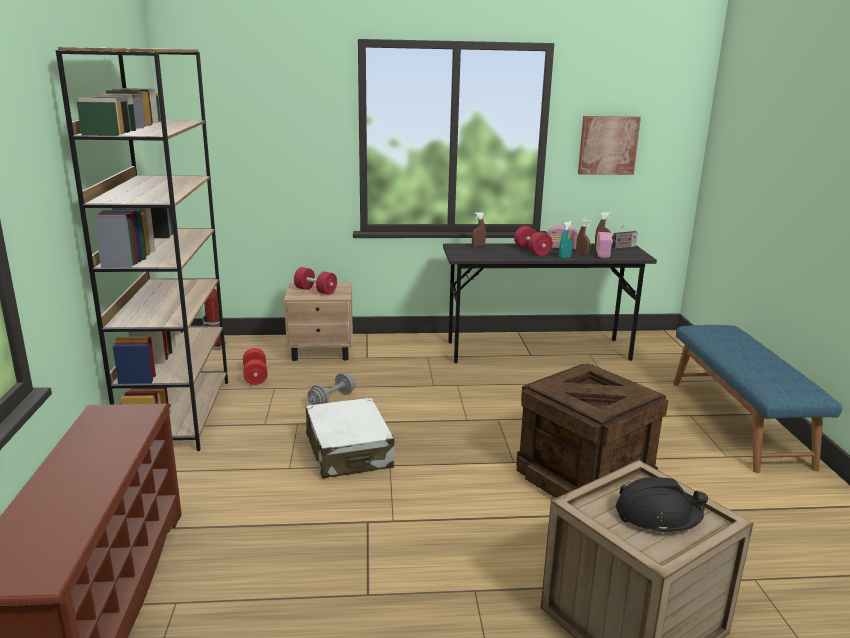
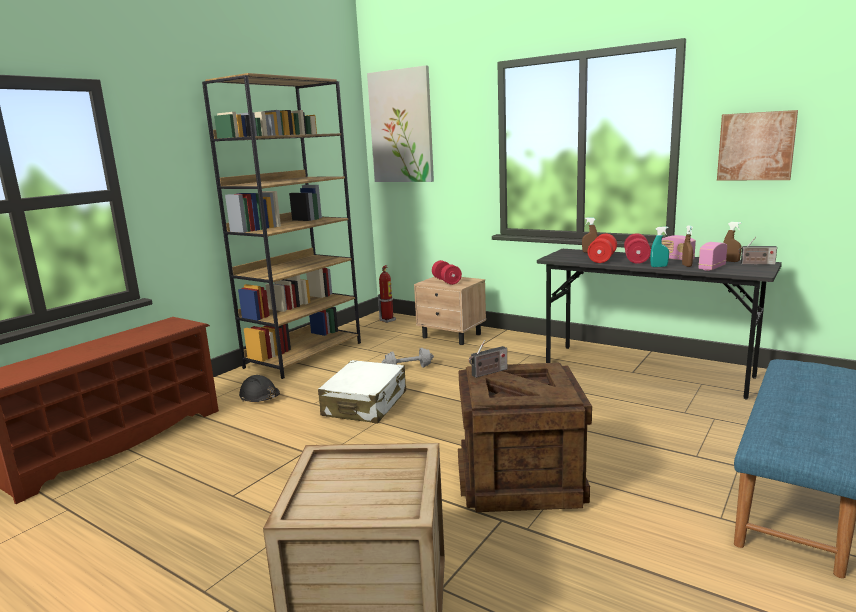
camera: 40 degrees right, 5 degrees down
red dumbbell [243,348,268,385] -> red dumbbell moved to [588,234,617,263]
black hard hat [616,477,708,535] -> black hard hat moved to [239,375,280,402]
none -> picture [367,65,434,182]
none -> radio [469,340,507,378]

